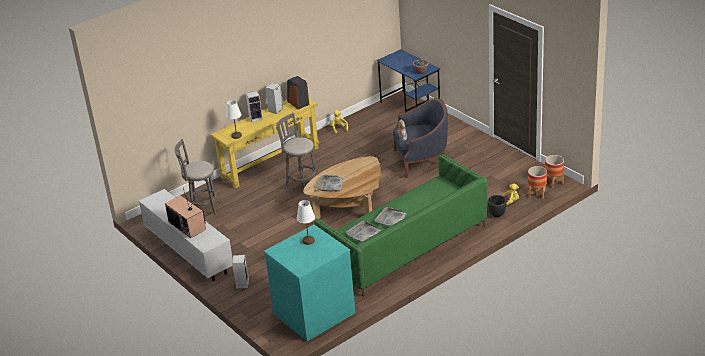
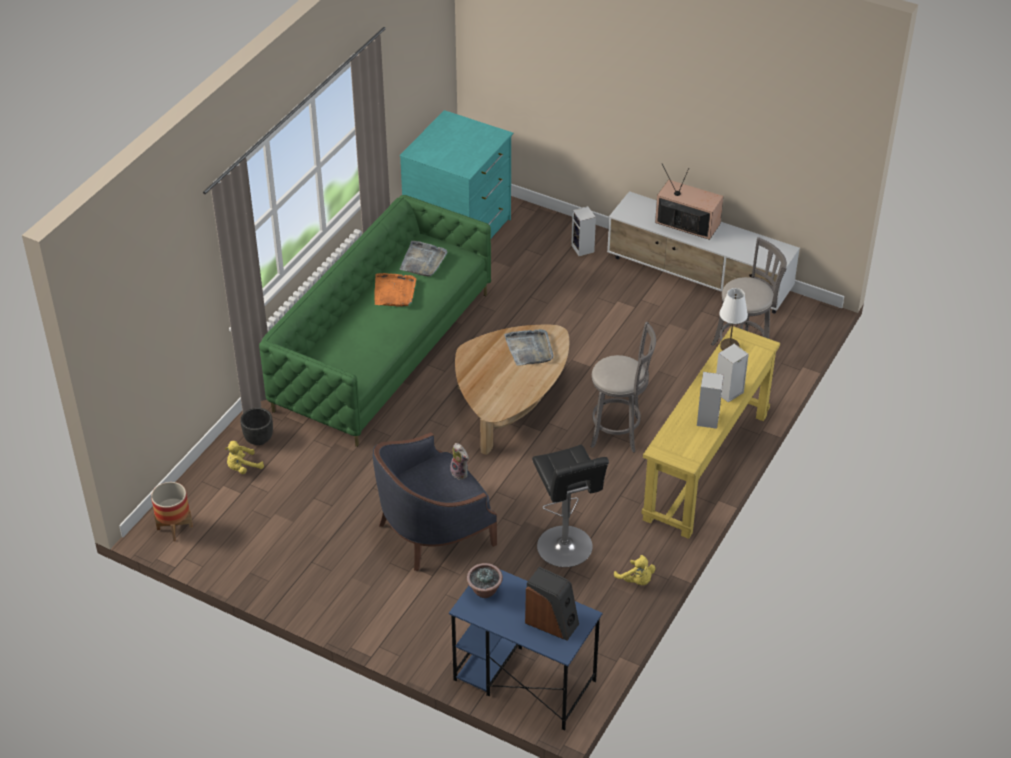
camera: 155 degrees right, 10 degrees up
speaker [287,76,310,109] -> speaker moved to [525,567,579,641]
white table lamp [297,200,315,245] -> none
grey tray [375,207,407,226] -> orange tray [375,273,416,307]
planter [528,166,547,199] -> none
none -> black stool [532,445,609,567]

